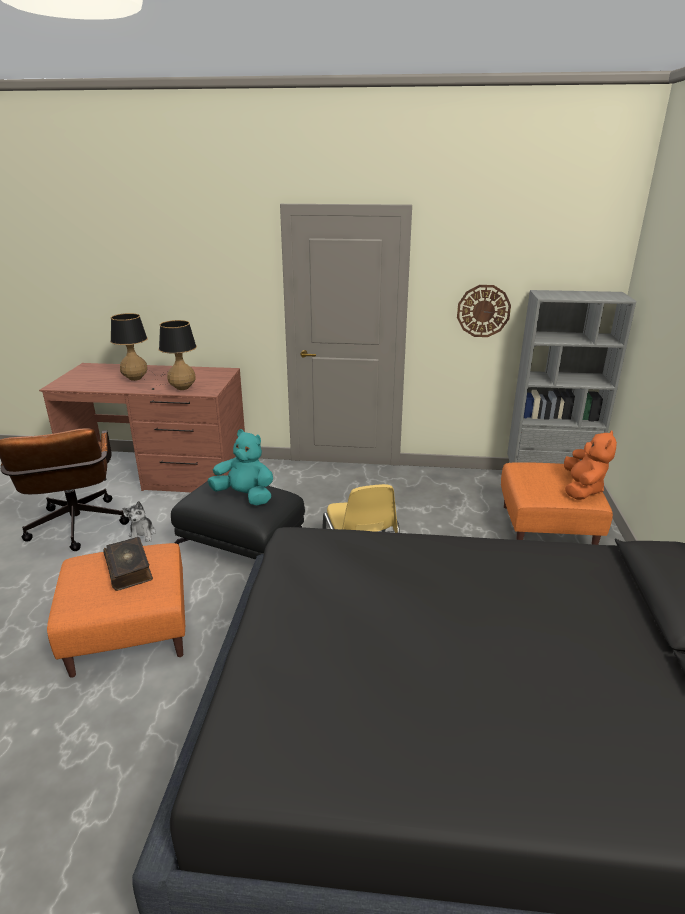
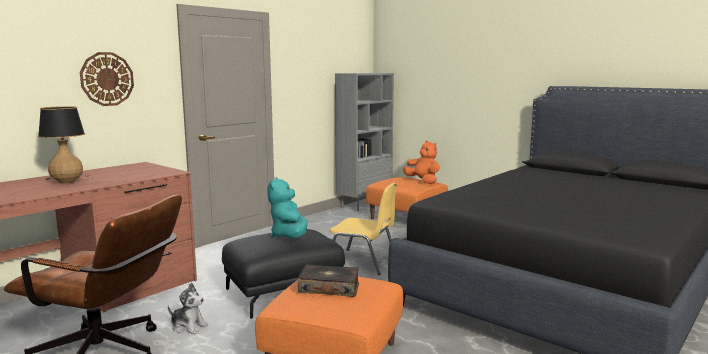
camera: 55 degrees left, 15 degrees down
table lamp [151,320,197,390] -> none
turquoise plush toy [207,429,273,505] -> turquoise plush toy turned 60 degrees counterclockwise [267,177,308,238]
wall clock [457,285,511,337] -> wall clock moved to [80,52,134,106]

